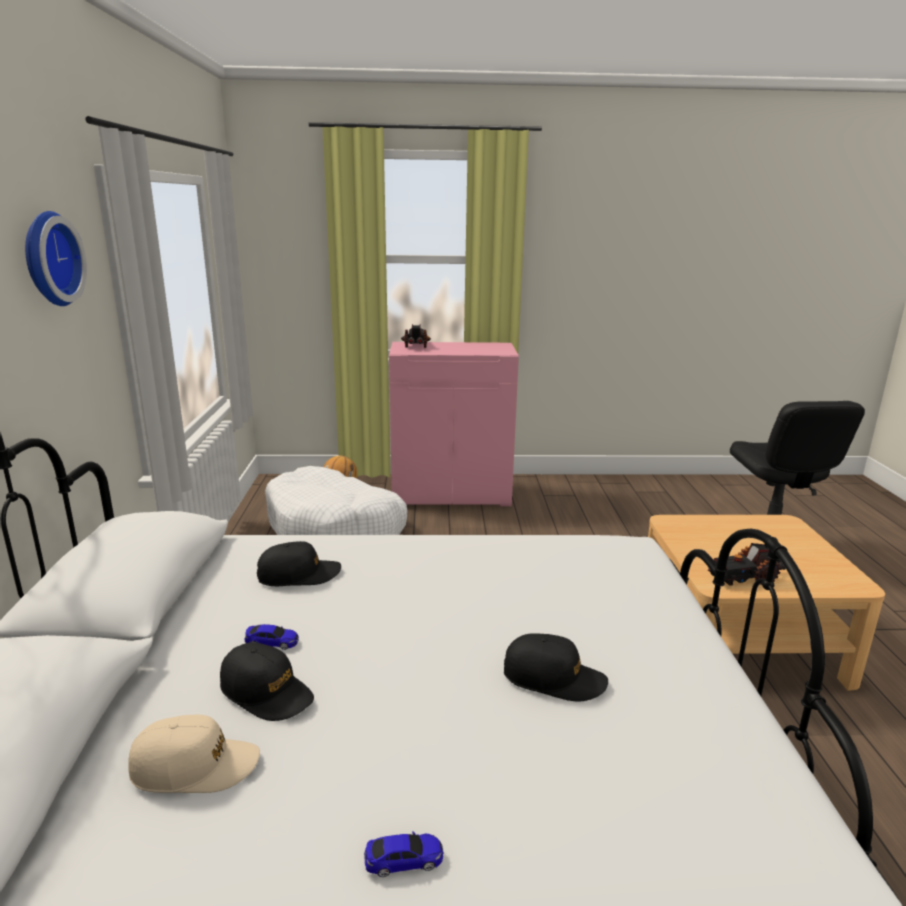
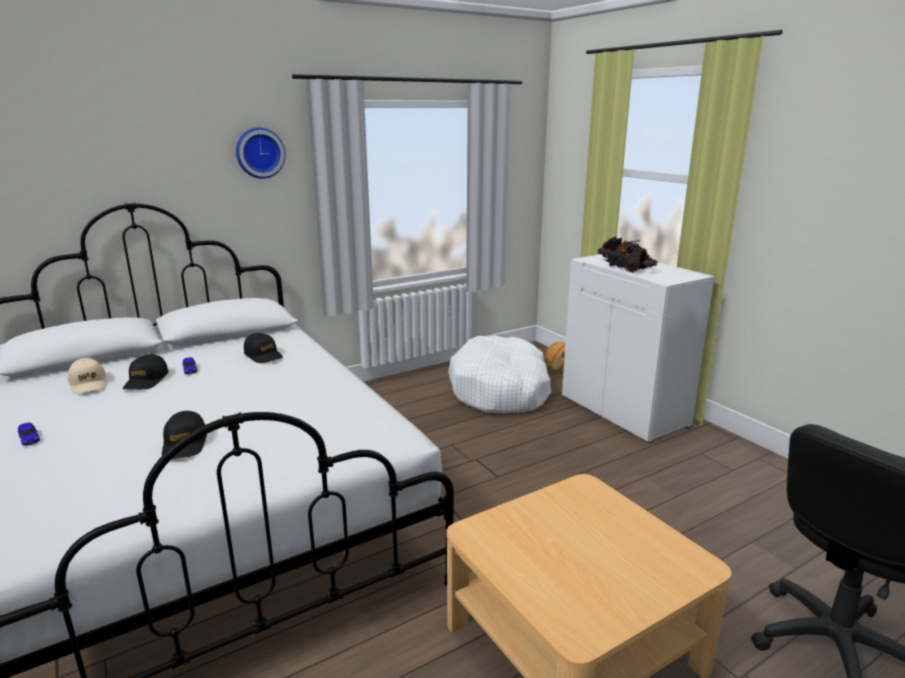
camera: 60 degrees right, 0 degrees up
pink cabinet [389,342,519,506] -> white cabinet [562,254,715,444]
toy truck [708,543,786,586] -> toy truck moved to [605,246,658,272]

